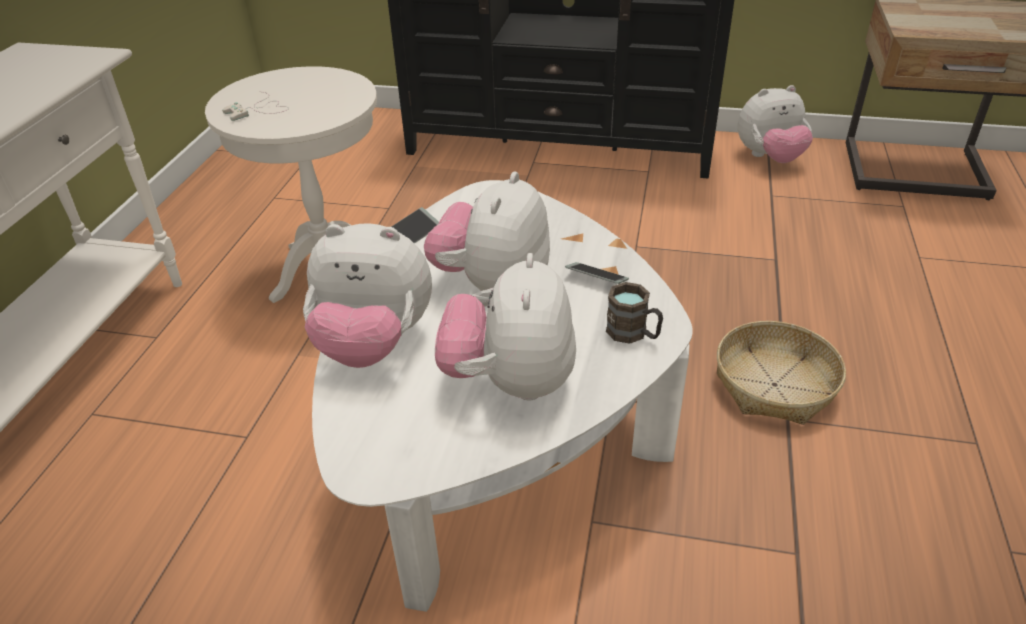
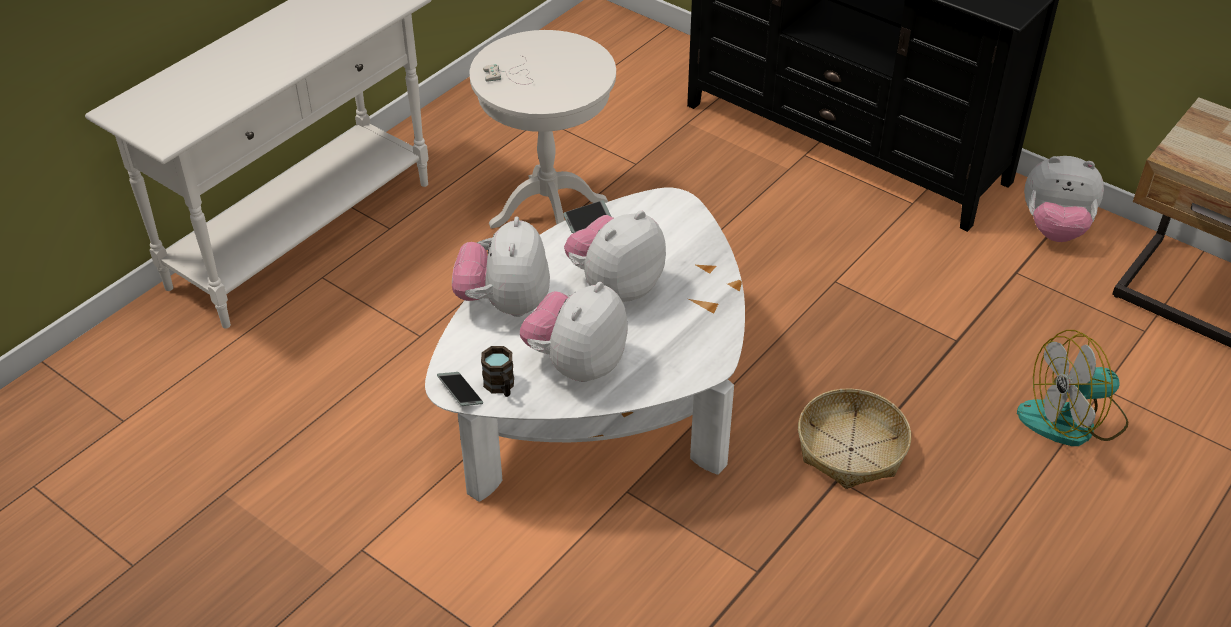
camera: 25 degrees right, 5 degrees up
plush toy [303,223,432,368] -> plush toy turned 60 degrees clockwise [452,216,550,317]
phone [565,262,629,284] -> phone moved to [437,372,483,406]
brown mug [606,282,663,344] -> brown mug moved to [481,346,514,397]
none -> fan [1017,330,1128,446]

